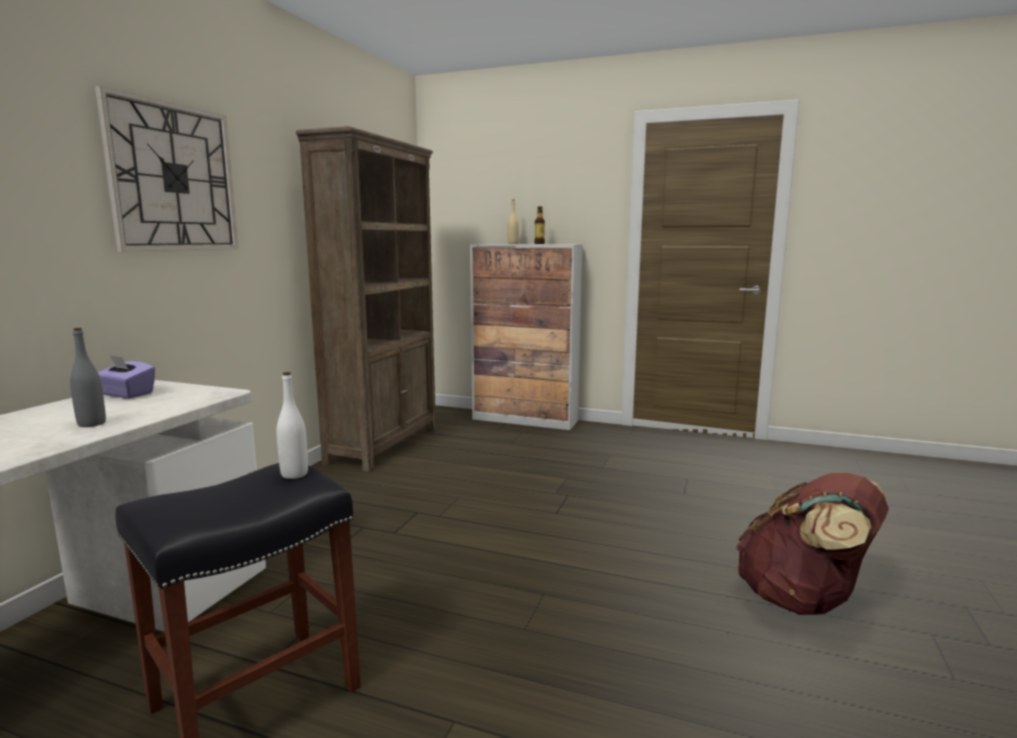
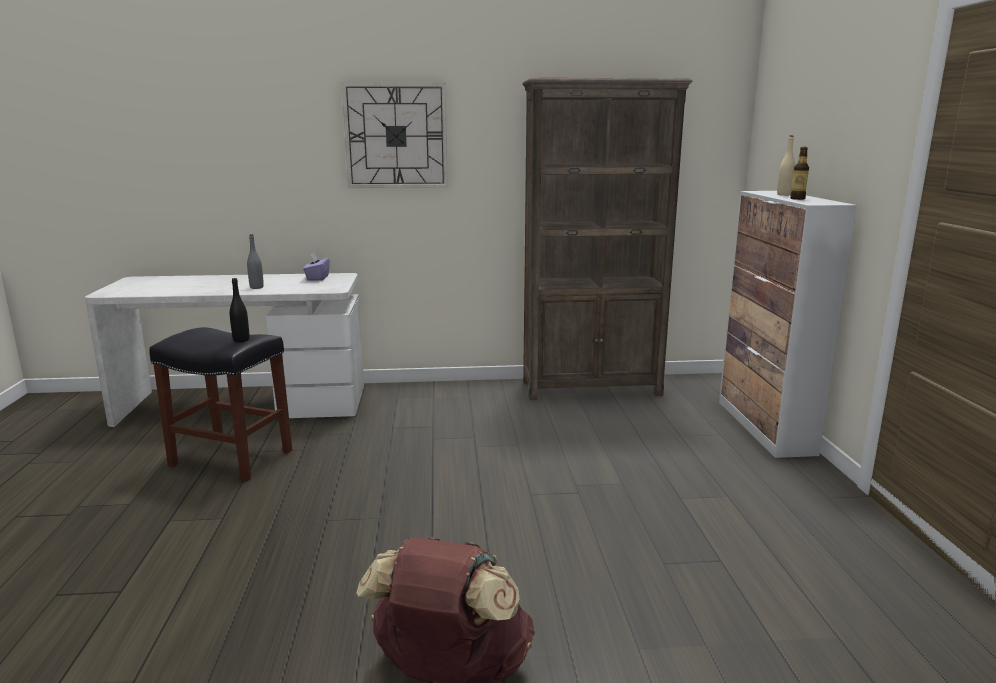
camera: 65 degrees right, 5 degrees up
white bottle [277,372,308,479] -> black bottle [230,278,249,342]

